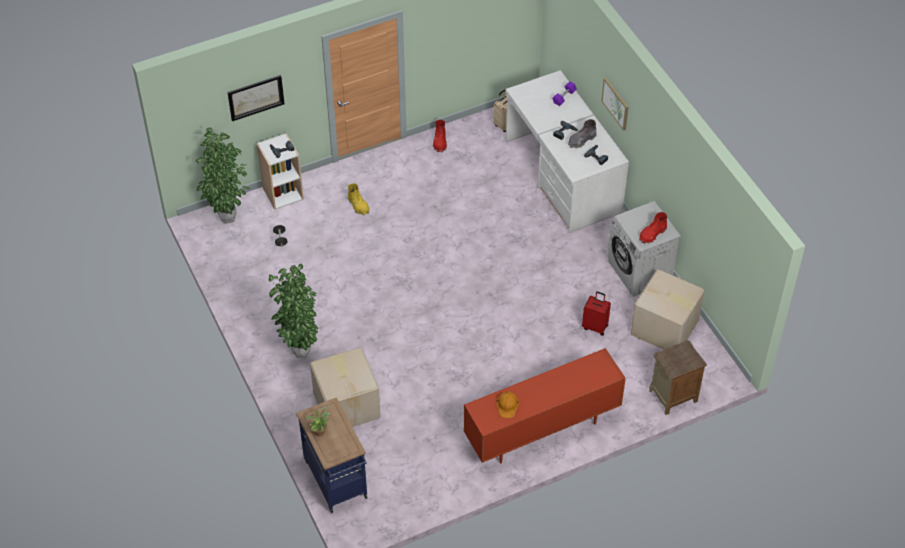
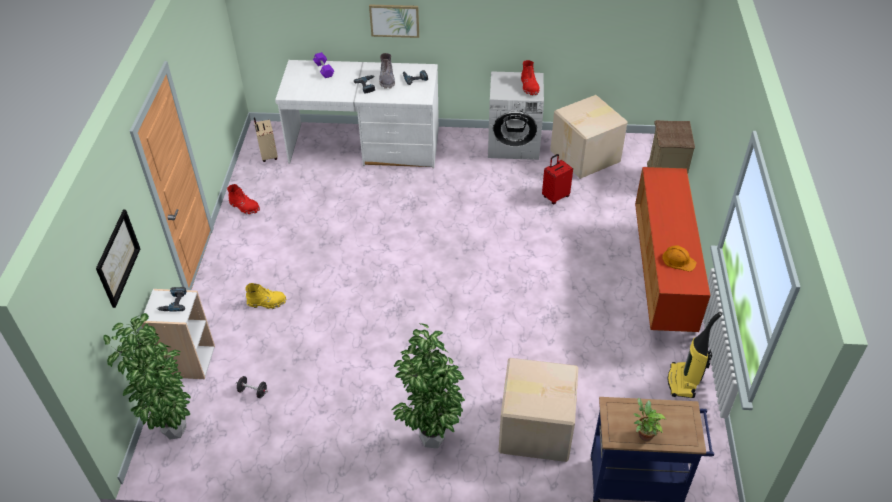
camera: 60 degrees left, 5 degrees down
none -> vacuum cleaner [668,312,722,398]

